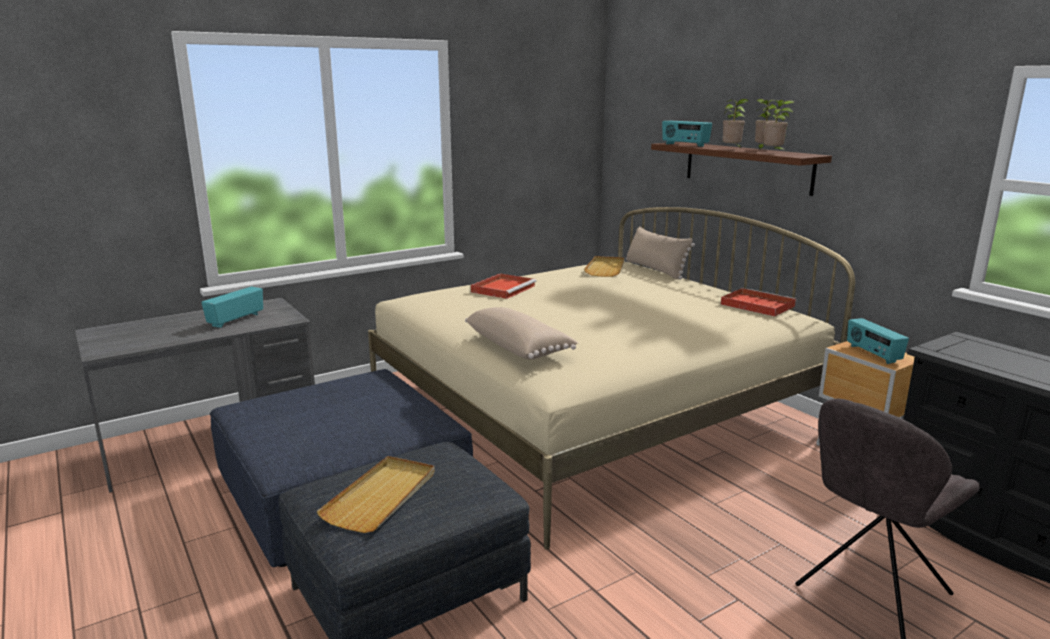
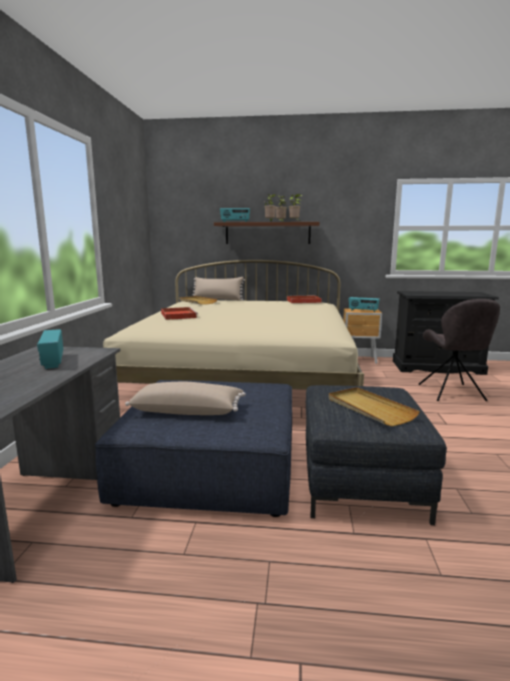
camera: 50 degrees left, 5 degrees down
beige pillow [465,307,578,360] -> beige pillow moved to [125,382,246,415]

